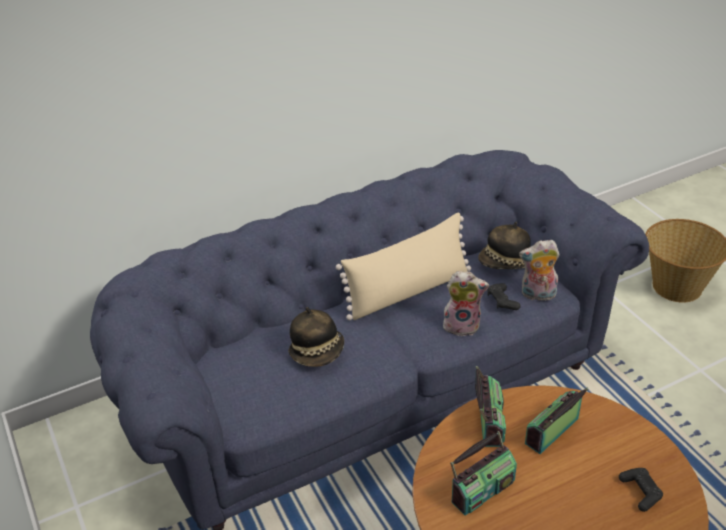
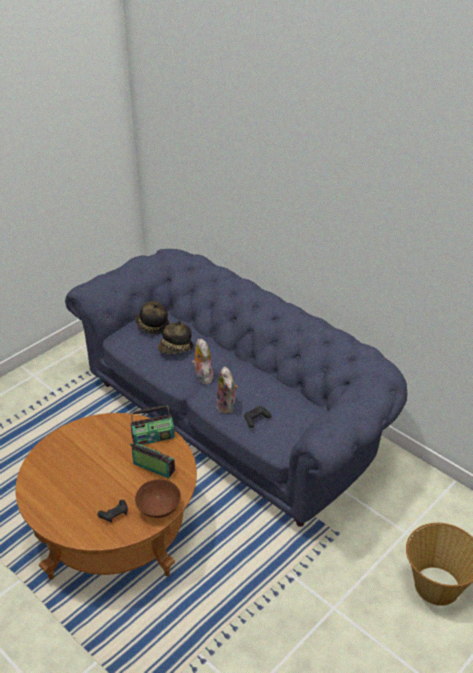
camera: 70 degrees right, 0 degrees up
beige pillow [336,213,471,320] -> none
radio [450,431,517,516] -> none
hat [478,222,531,269] -> hat moved to [135,301,169,334]
plush toy [519,240,560,301] -> plush toy moved to [192,339,213,384]
none -> brown bowl [135,479,181,518]

